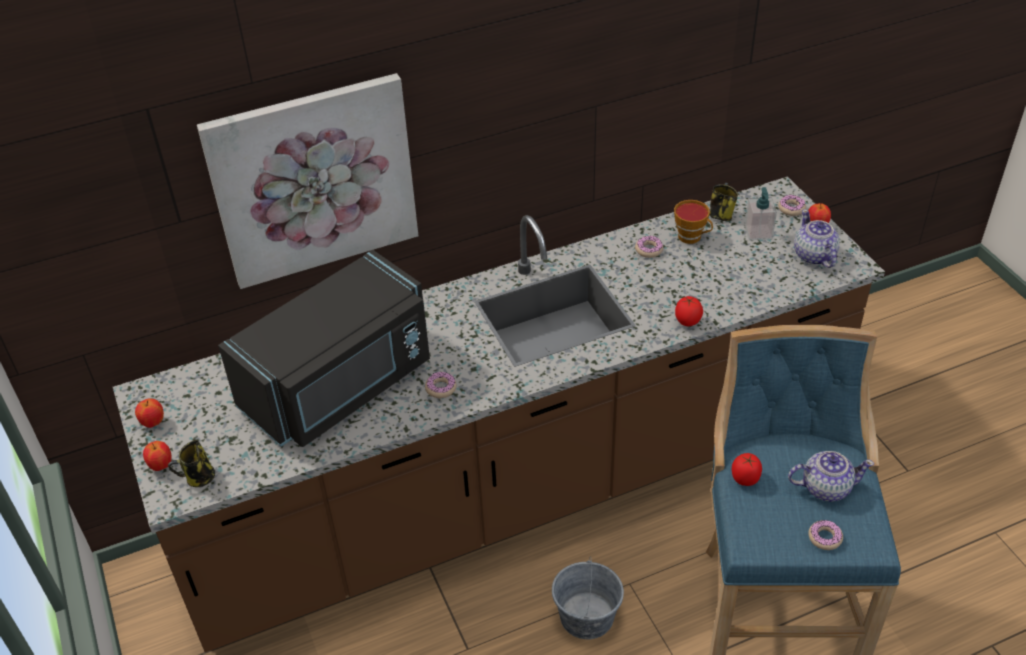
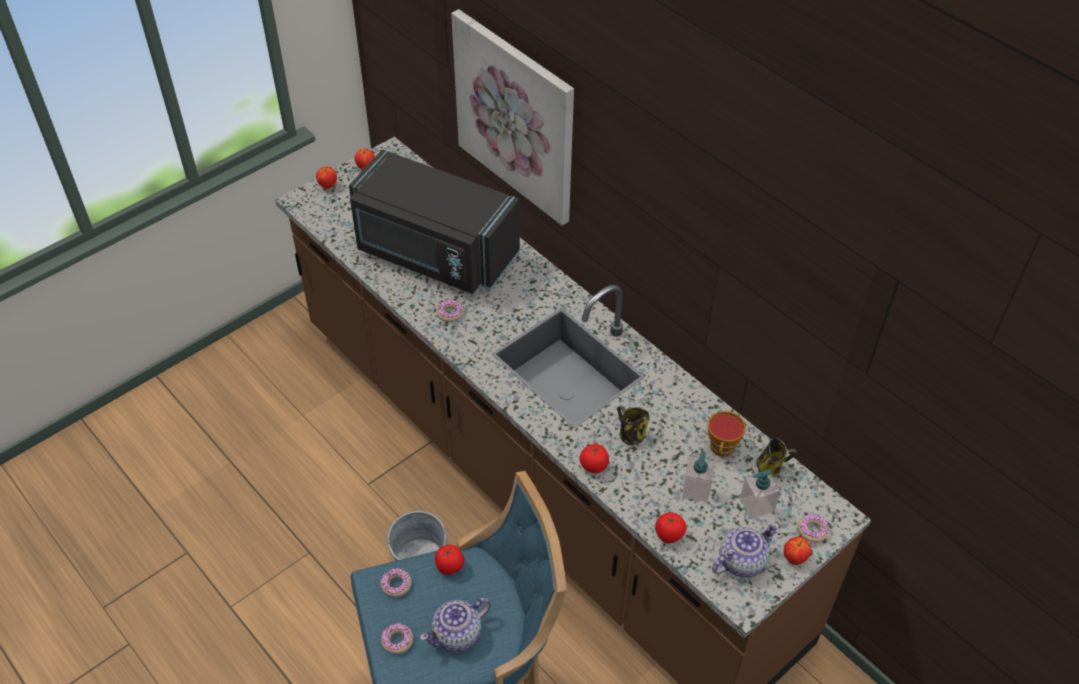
camera: 70 degrees right, 5 degrees up
mug [168,440,215,487] -> mug moved to [617,406,650,445]
donut [635,236,663,258] -> donut moved to [380,568,412,597]
teapot [788,451,874,502] -> teapot turned 75 degrees clockwise [420,597,491,652]
none -> tomato [655,512,687,544]
none -> soap dispenser [682,451,715,502]

